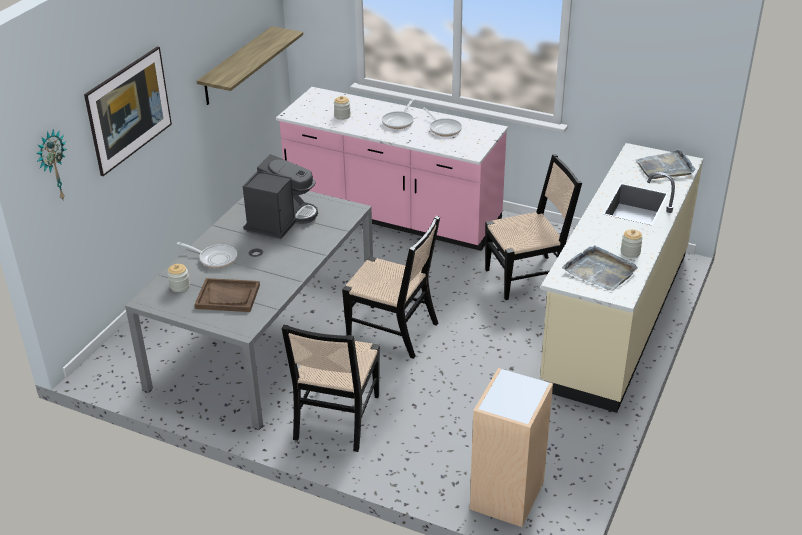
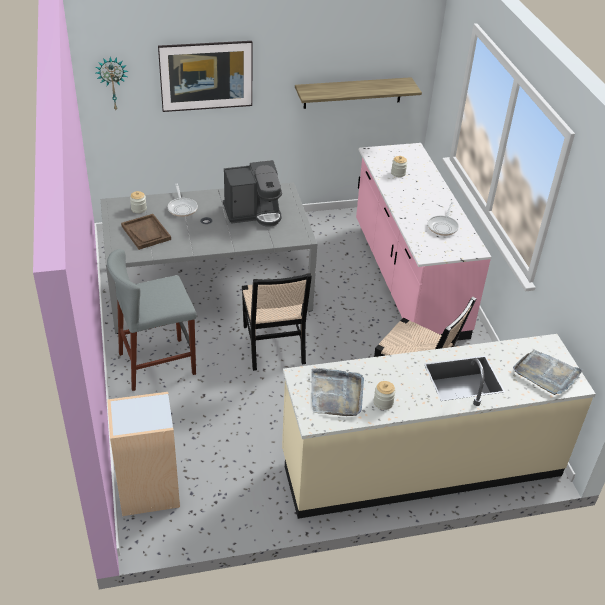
camera: 50 degrees right, 5 degrees up
chair [282,324,380,452] -> grey stool [107,249,197,391]
frying pan [382,99,414,129] -> none

